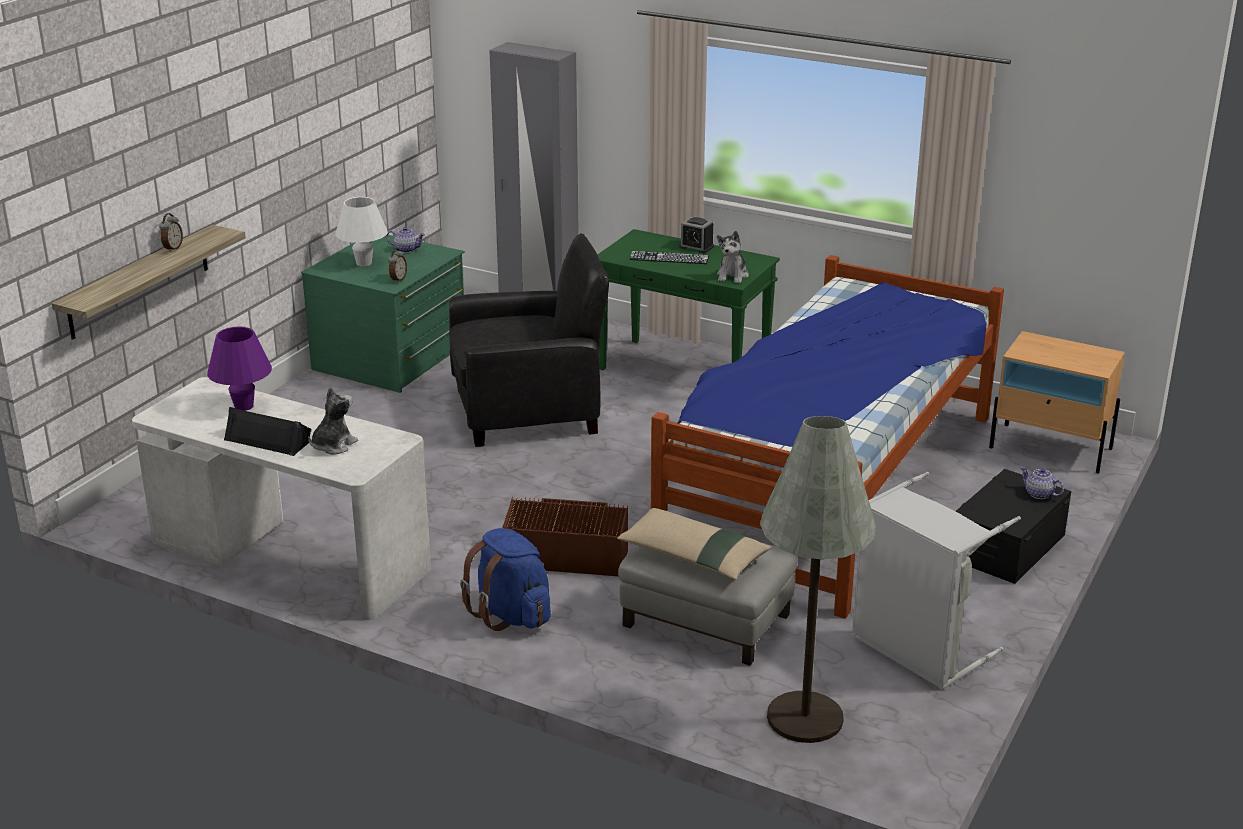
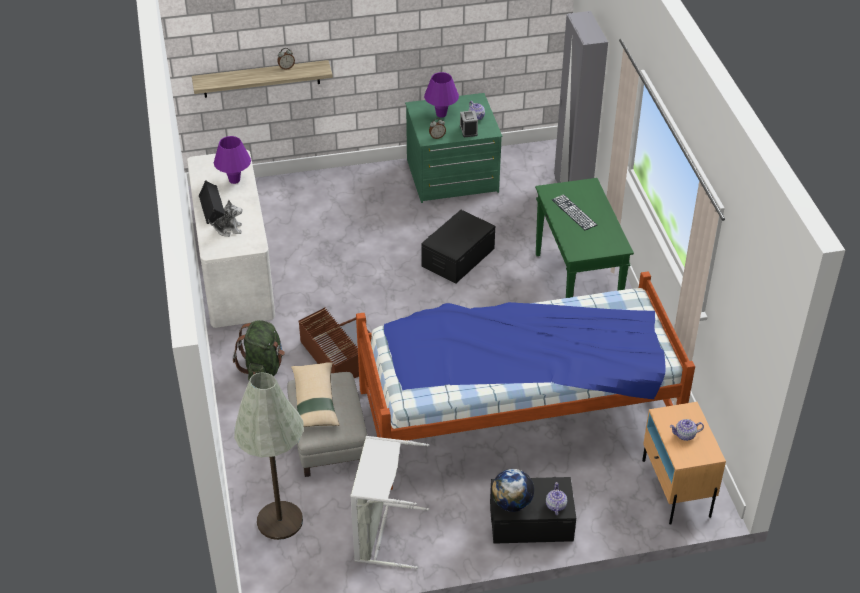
camera: 50 degrees right, 15 degrees up
white table lamp [336,197,388,266] -> purple table lamp [424,72,459,118]
black armchair [449,233,609,447] -> black storage box [421,210,495,284]
blue backpack [460,528,551,631] -> green backpack [233,320,285,380]
alarm clock [679,217,714,253] -> alarm clock moved to [460,110,478,137]
plush toy [717,231,749,284] -> none
none -> globe [492,469,534,512]
none -> teapot [670,419,704,441]

